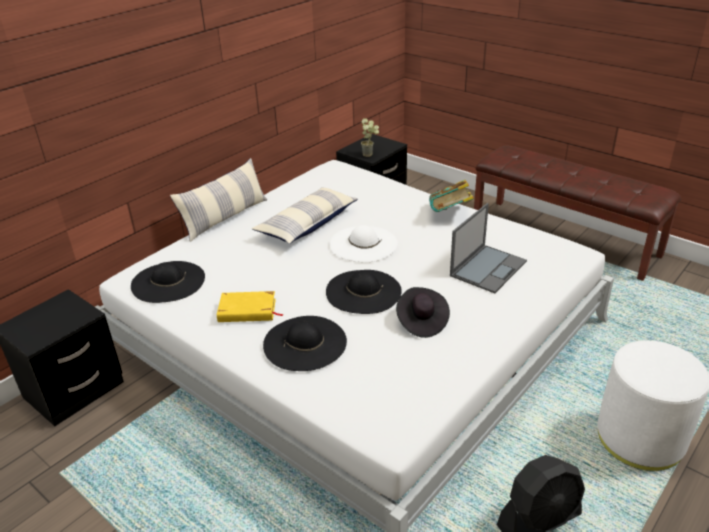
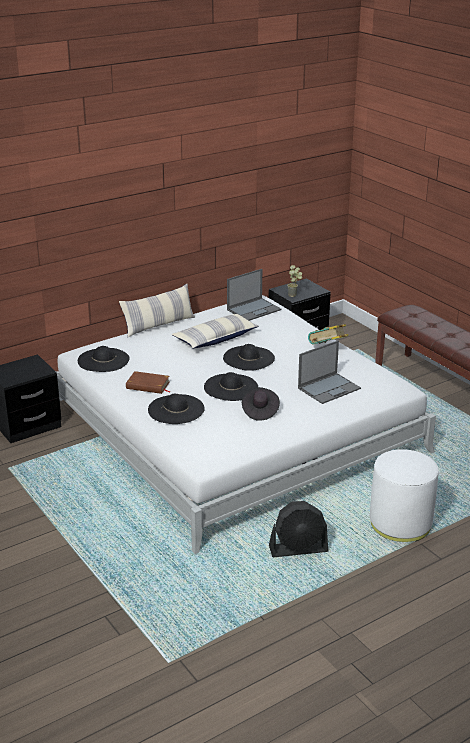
camera: 15 degrees right, 5 degrees down
yellow book [217,291,284,322] -> brown book [126,371,171,394]
white hat [330,225,398,262] -> black hat [223,344,275,371]
none -> laptop [227,269,281,321]

